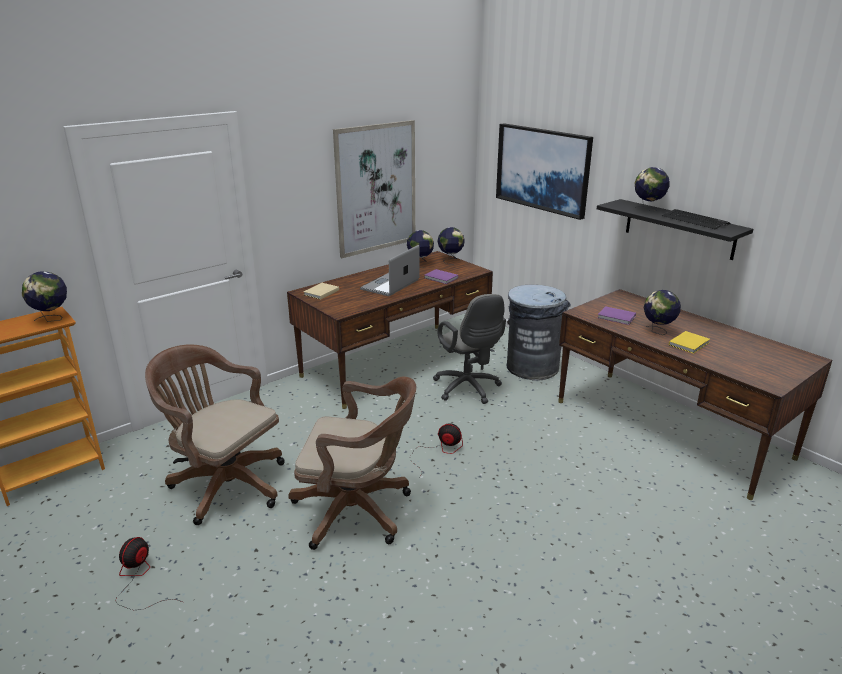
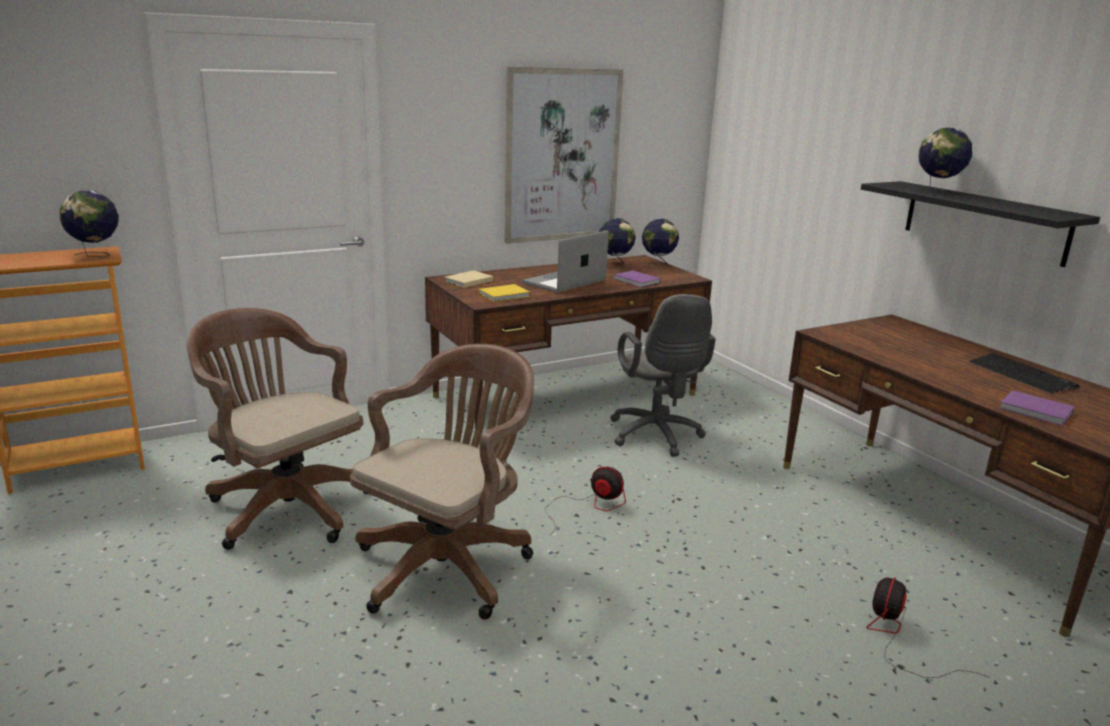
camera: 10 degrees right, 5 degrees down
fan [116,537,182,610] -> fan moved to [866,577,990,678]
brown office chair [288,377,416,550] -> brown office chair turned 75 degrees counterclockwise [350,344,534,620]
picture [496,123,593,220] -> none
grey trash can [506,285,571,381] -> none
purple book [598,306,636,325] -> purple book moved to [999,390,1074,426]
globe [644,290,681,335] -> none
keyboard [662,209,731,229] -> keyboard moved to [970,353,1080,394]
yellow book [669,331,710,354] -> yellow book moved to [479,284,530,302]

